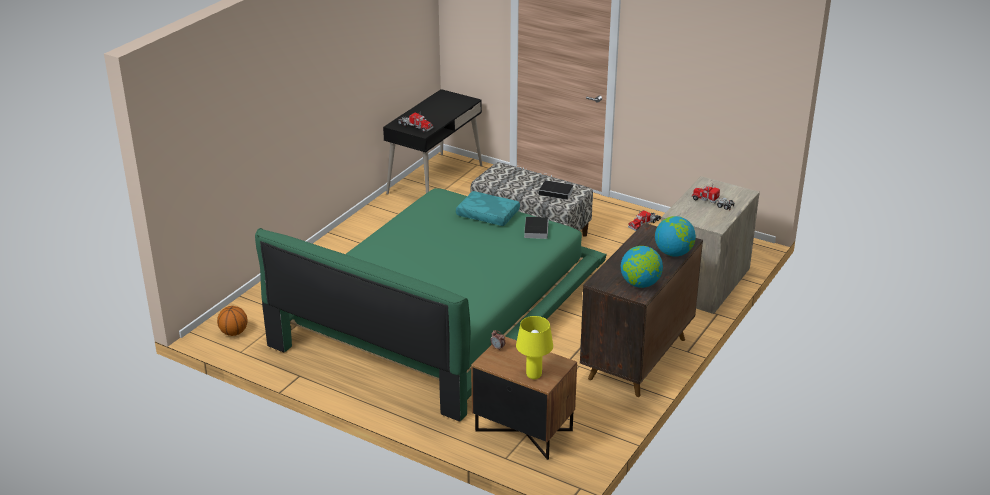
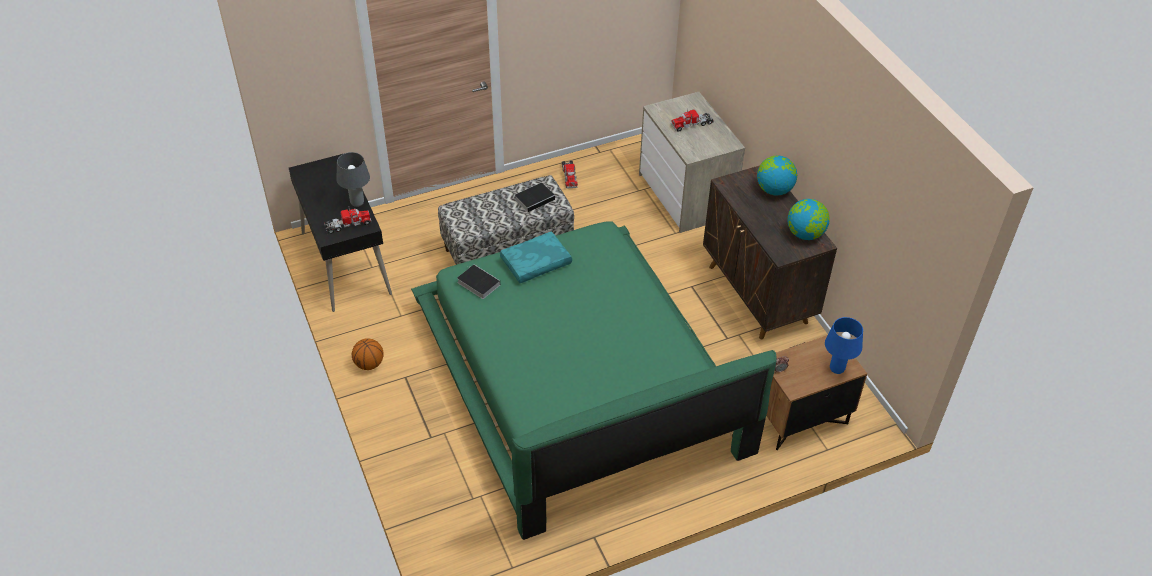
camera: 55 degrees left, 15 degrees up
basketball [217,306,248,336] -> basketball moved to [352,338,384,370]
yellow table lamp [516,316,553,379] -> blue table lamp [825,317,863,374]
book [524,217,549,239] -> book moved to [457,264,500,299]
none -> grey table lamp [336,152,370,207]

